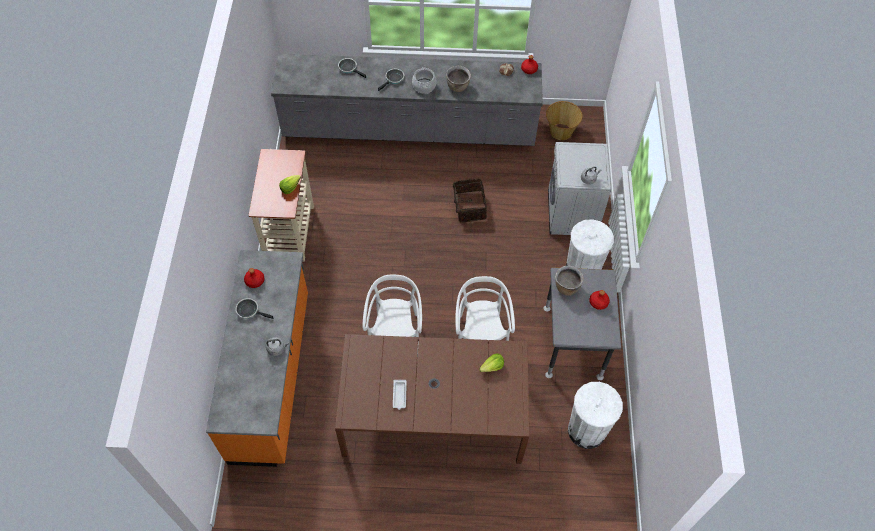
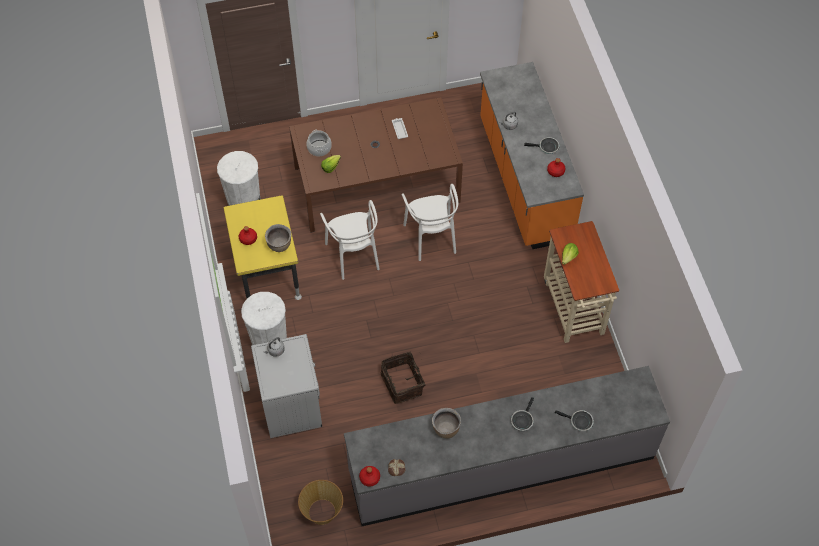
camera: 165 degrees right, 0 degrees up
cooking pot [412,67,437,94] -> cooking pot moved to [306,130,332,156]
grey desk [543,268,621,380] -> yellow desk [224,195,302,300]

